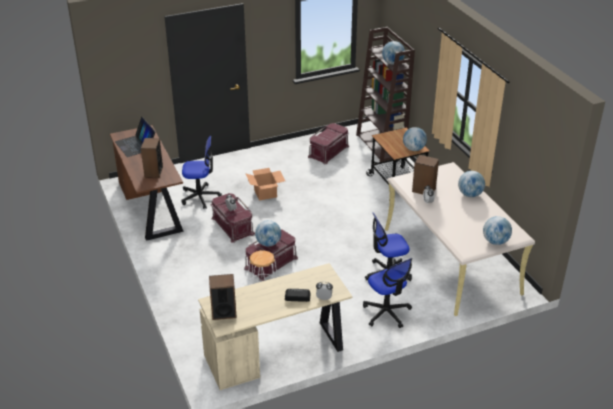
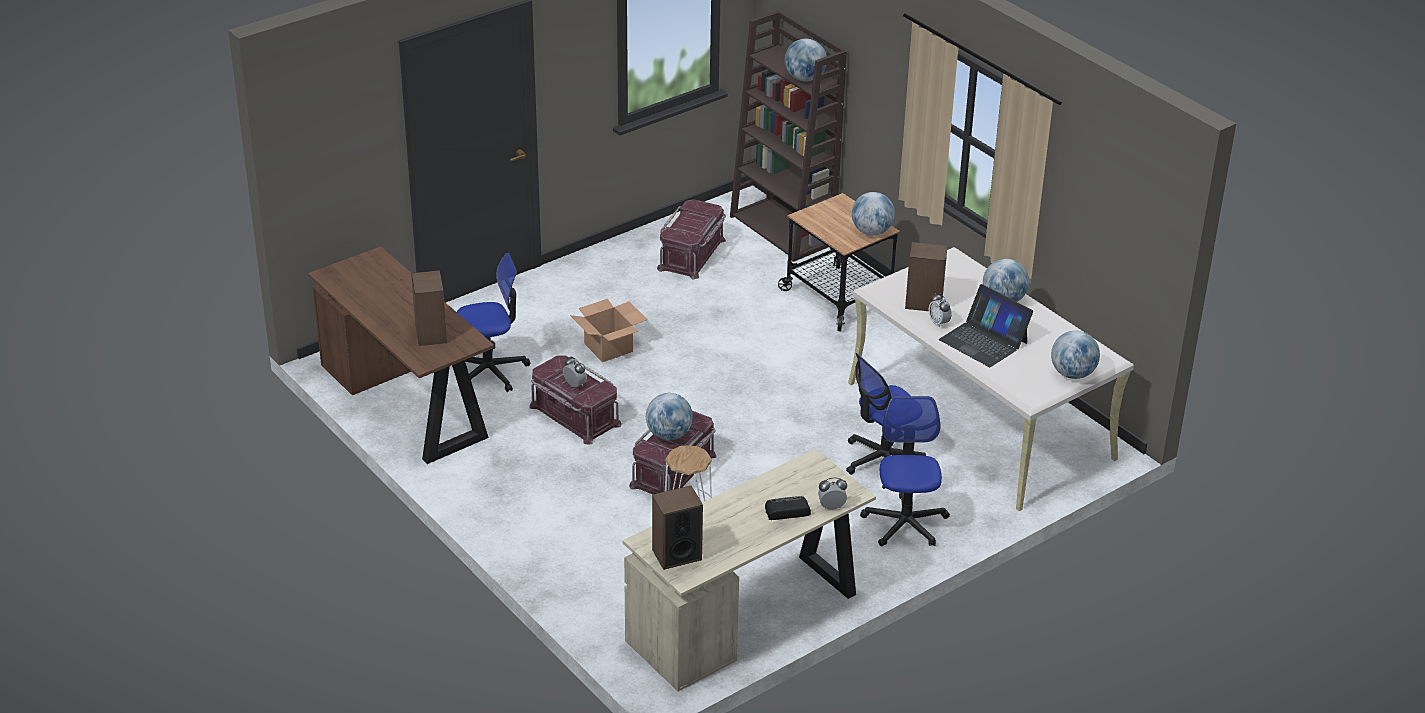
camera: 15 degrees left, 0 degrees up
laptop [115,117,156,157] -> laptop moved to [939,284,1033,367]
office chair [363,258,412,328] -> office chair turned 135 degrees counterclockwise [860,396,950,547]

